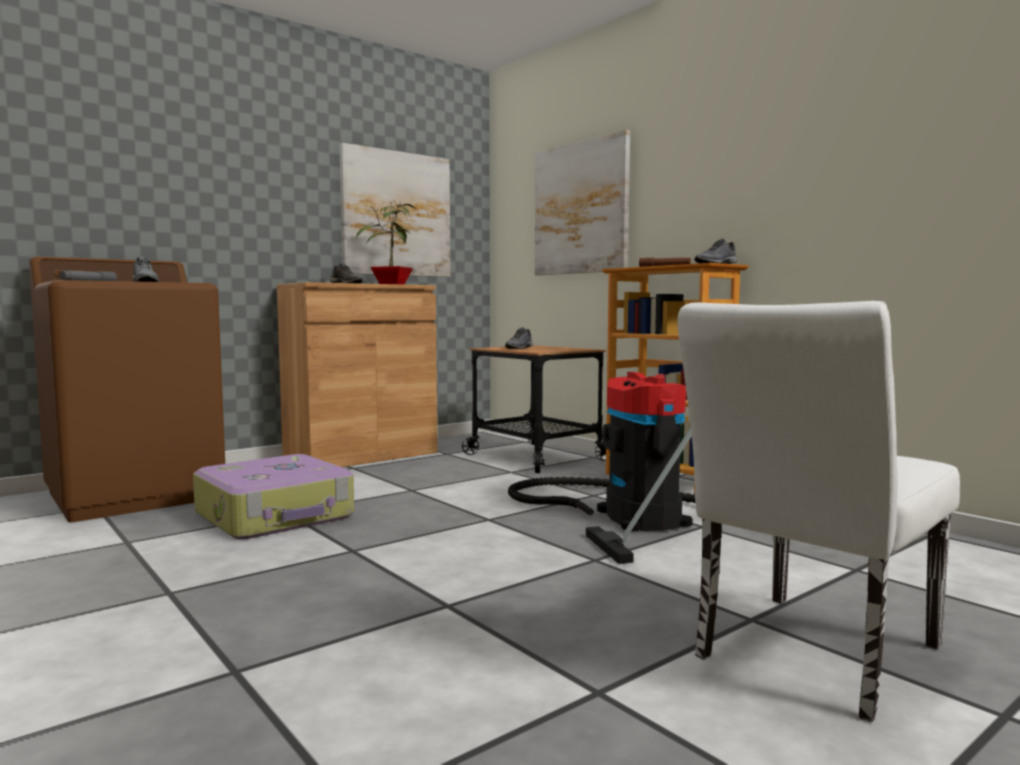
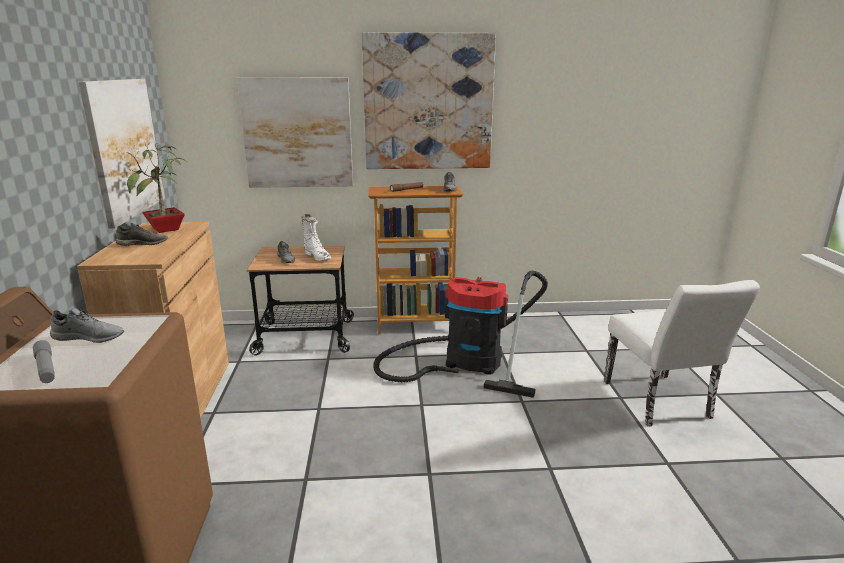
camera: 55 degrees left, 15 degrees up
suitcase [193,454,354,539] -> none
none -> white boot [301,214,331,261]
none -> picture [362,32,496,169]

